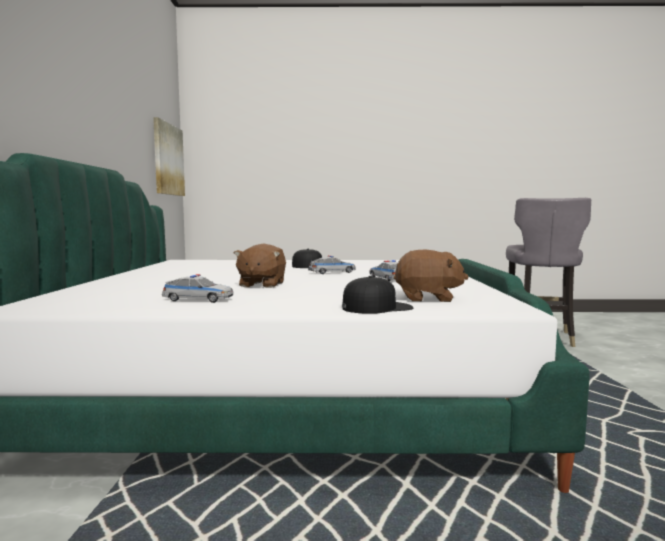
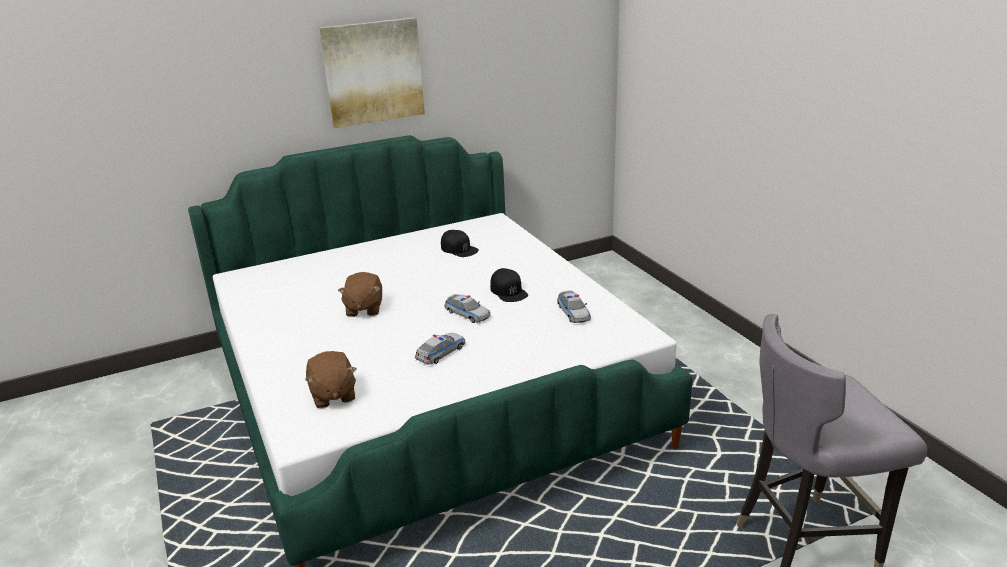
camera: 65 degrees right, 20 degrees up
picture [153,117,185,196] -> picture moved to [319,18,425,128]
toy car [162,274,234,303] -> toy car moved to [557,290,591,323]
brown plush toy [234,244,286,288] -> brown plush toy turned 75 degrees counterclockwise [338,272,382,317]
black cap [342,276,413,314] -> black cap moved to [441,230,479,257]

